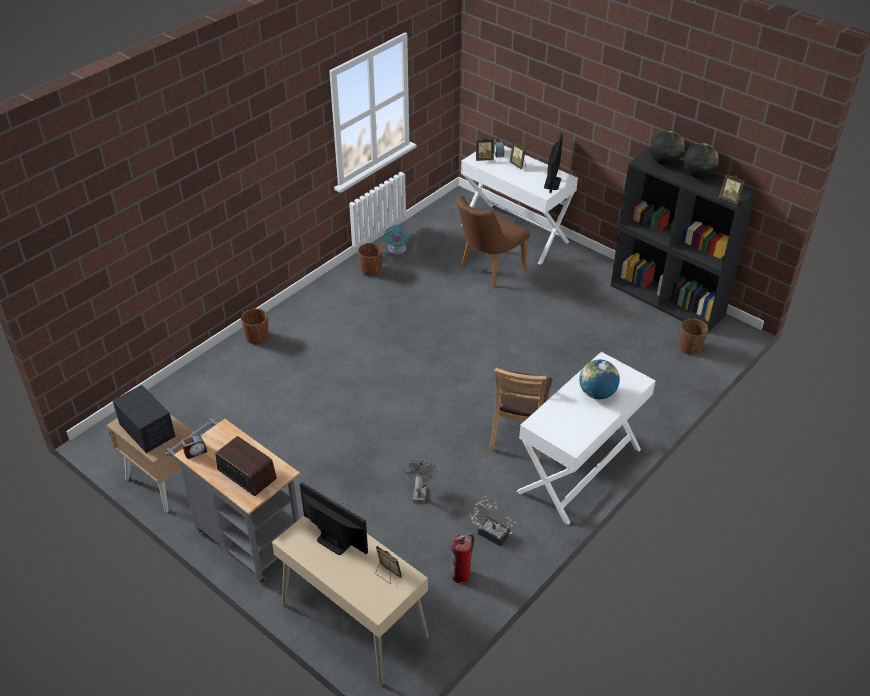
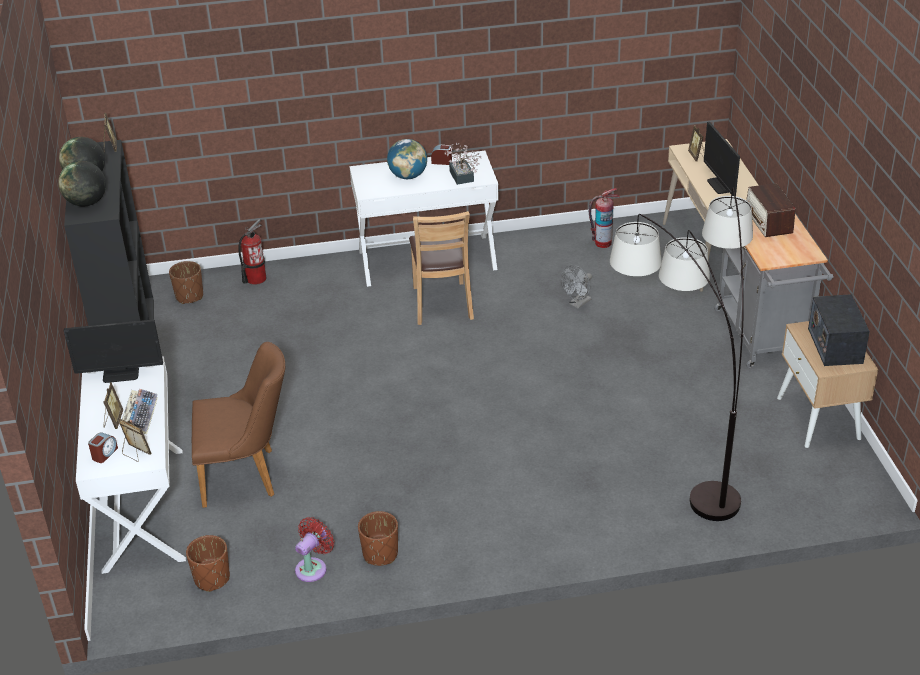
camera: 140 degrees left, 5 degrees down
alarm clock [181,435,207,459] -> alarm clock moved to [431,145,452,165]
brown planter [241,309,269,344] -> brown planter moved to [186,535,230,592]
turquoise fan [384,224,410,254] -> red fan [295,517,334,582]
potted plant [470,496,516,547] -> potted plant moved to [444,143,482,185]
brown chair [489,368,553,460] -> brown chair turned 120 degrees clockwise [409,211,474,325]
monitor [544,133,563,193] -> monitor turned 150 degrees counterclockwise [64,320,163,383]
none -> keyboard [120,389,158,434]
none -> fire extinguisher [238,219,266,285]
none -> floor lamp [610,188,753,521]

